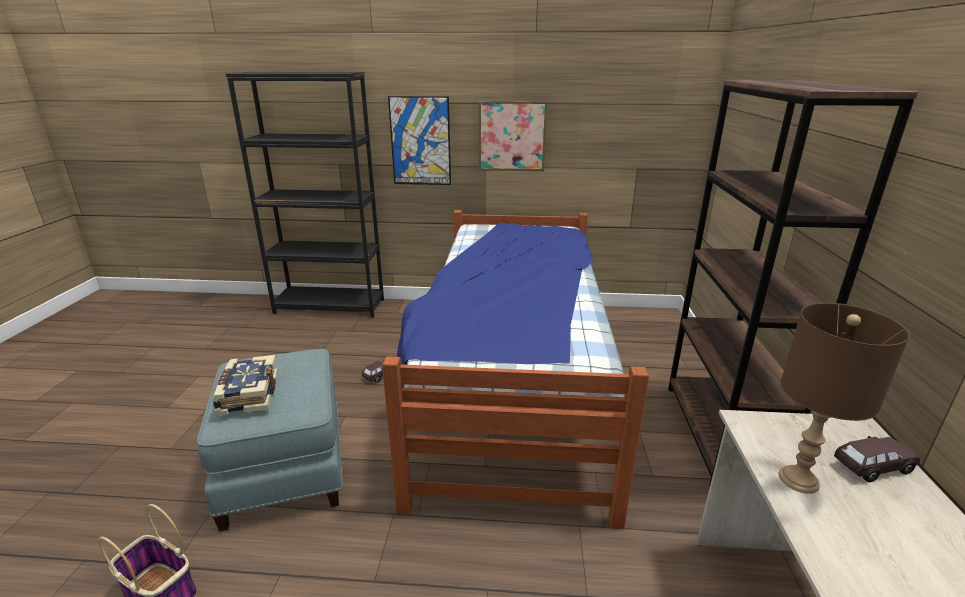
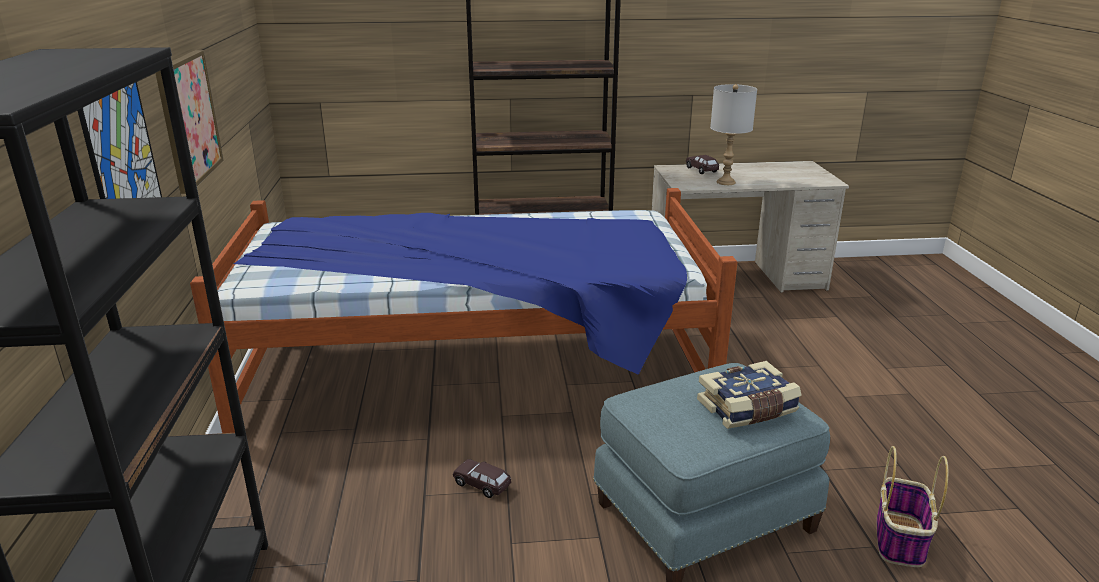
camera: 100 degrees left, 0 degrees up
brown table lamp [779,303,910,494] -> grey table lamp [710,84,757,185]

